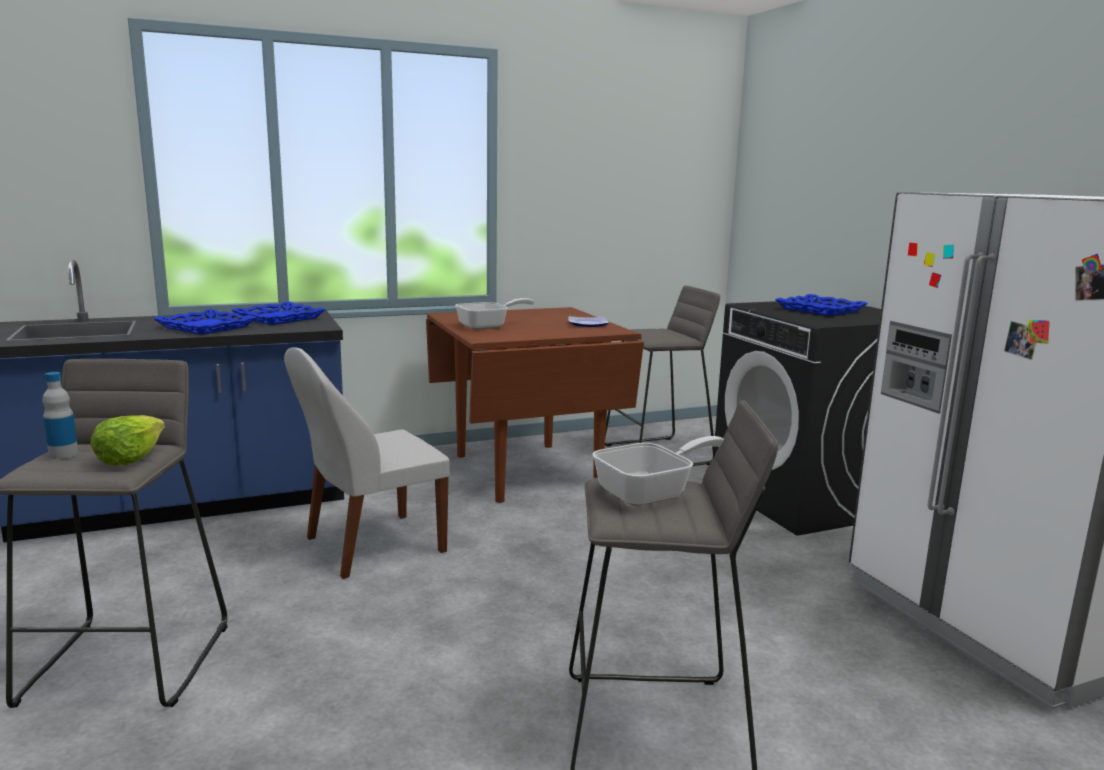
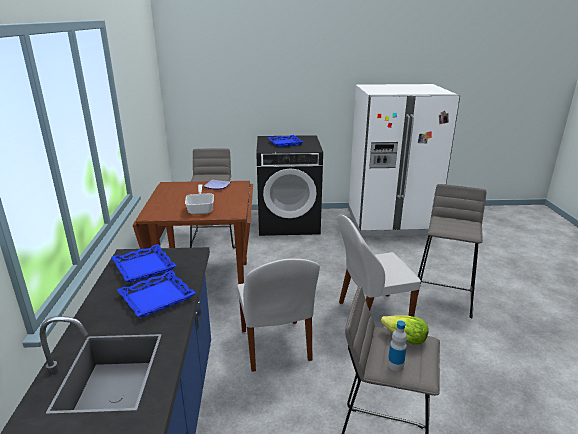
camera: 70 degrees left, 10 degrees up
frying pan [592,436,724,506] -> none
none -> white chair [338,215,421,317]

